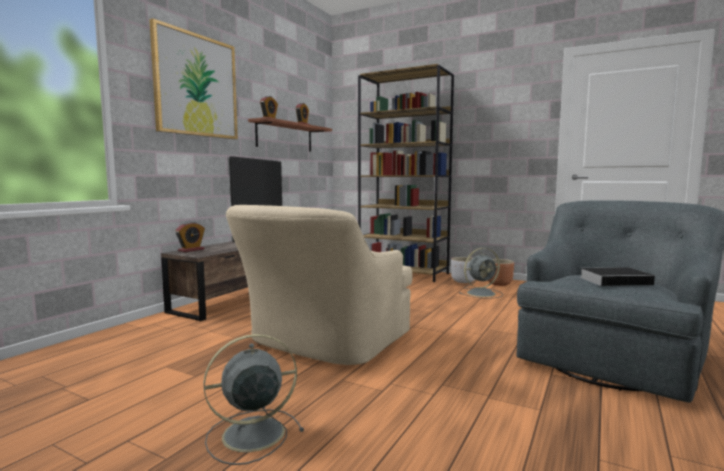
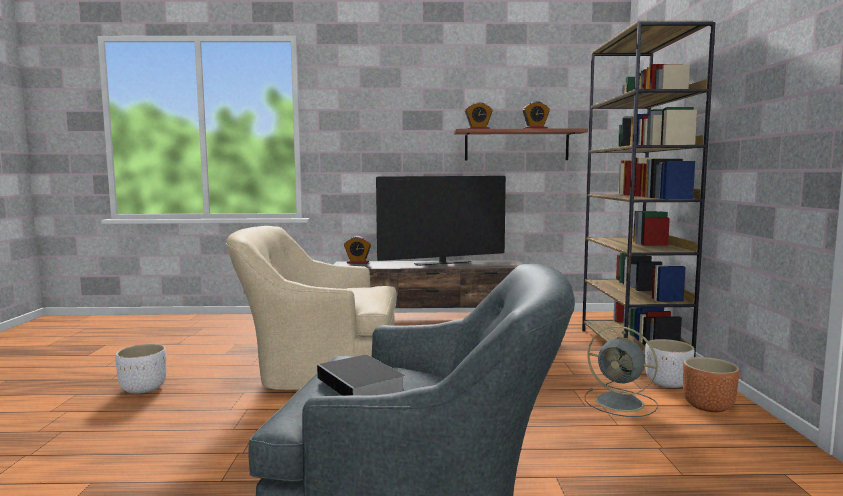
camera: 60 degrees right, 0 degrees up
picture [149,18,238,139] -> none
grey fan [204,334,304,465] -> white planter [115,344,167,394]

